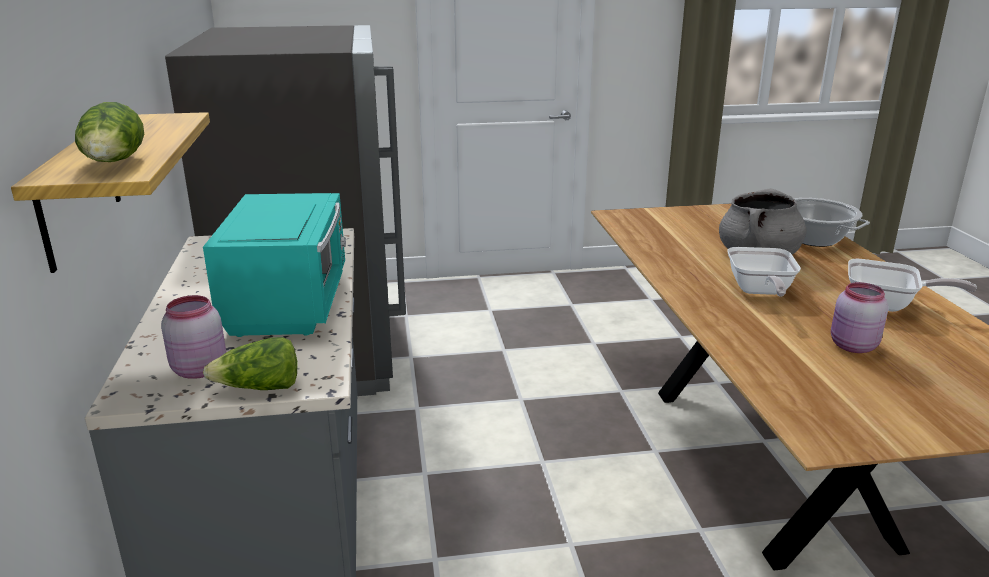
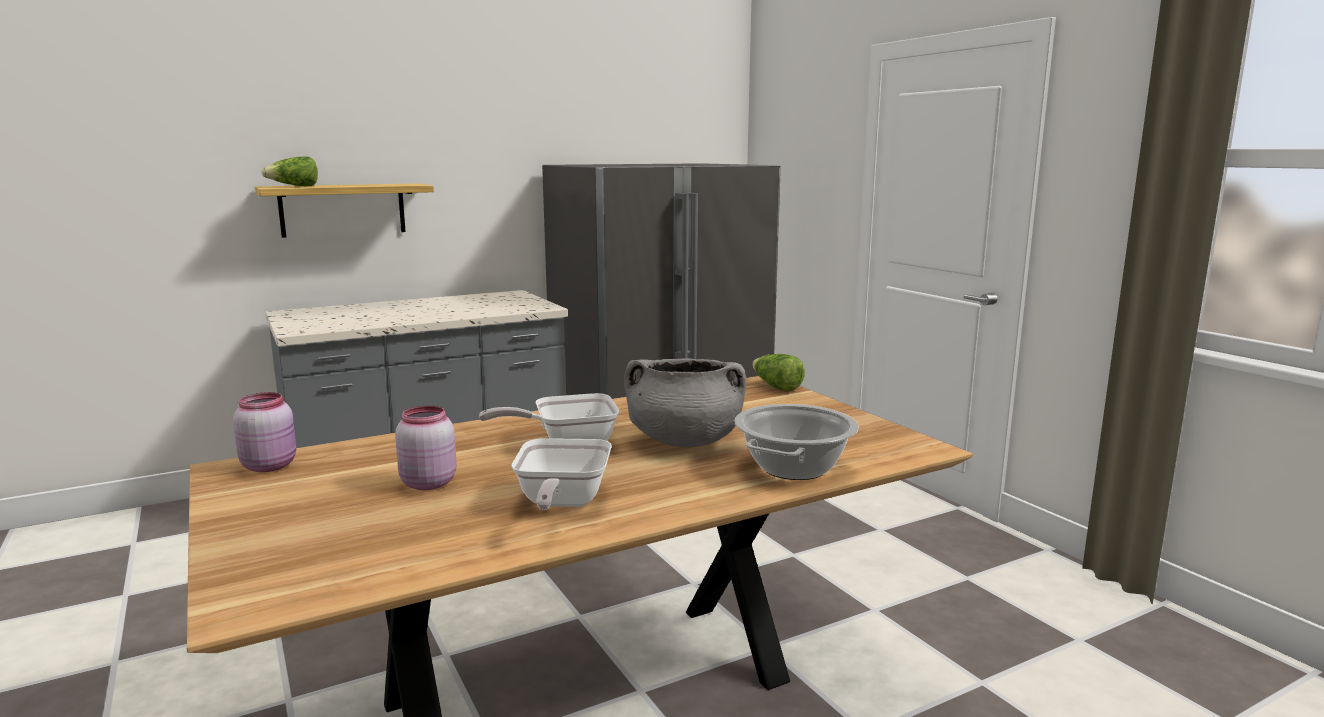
camera: 70 degrees right, 10 degrees down
pink jar [161,295,226,379] -> pink jar moved to [233,392,297,472]
turquoise microwave [203,193,346,337] -> none
lettuce [203,337,297,390] -> lettuce moved to [752,354,805,392]

